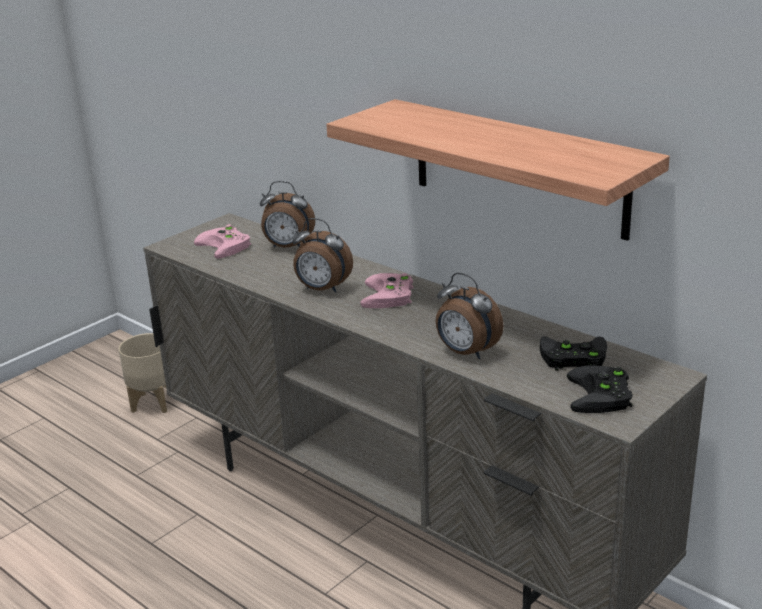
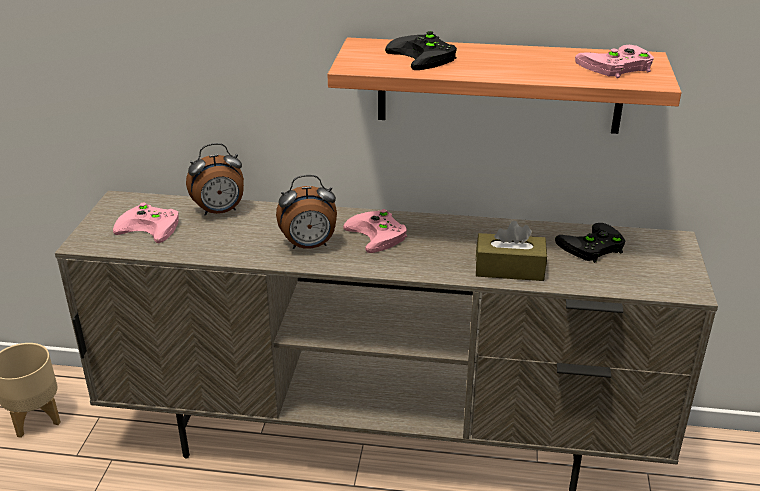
camera: 35 degrees left, 5 degrees up
alarm clock [436,272,504,359] -> brown tissue box [476,221,547,281]
black game controller [567,365,633,413] -> black game controller moved to [385,31,457,70]
none -> pink game controller [575,45,654,78]

